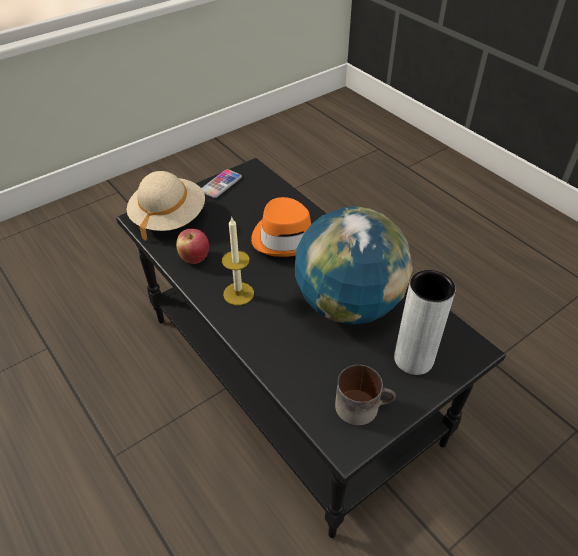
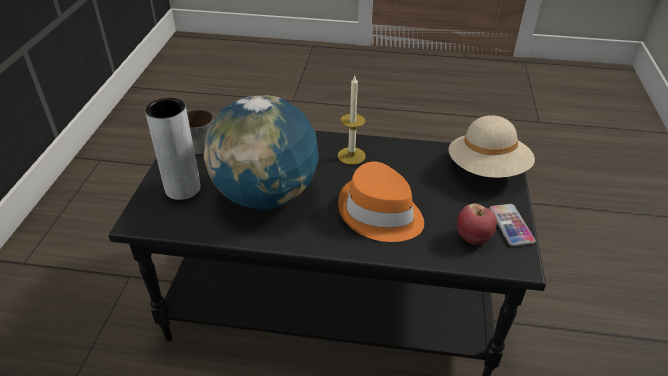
camera: 135 degrees right, 5 degrees down
apple [176,229,209,264] -> apple moved to [457,203,497,245]

